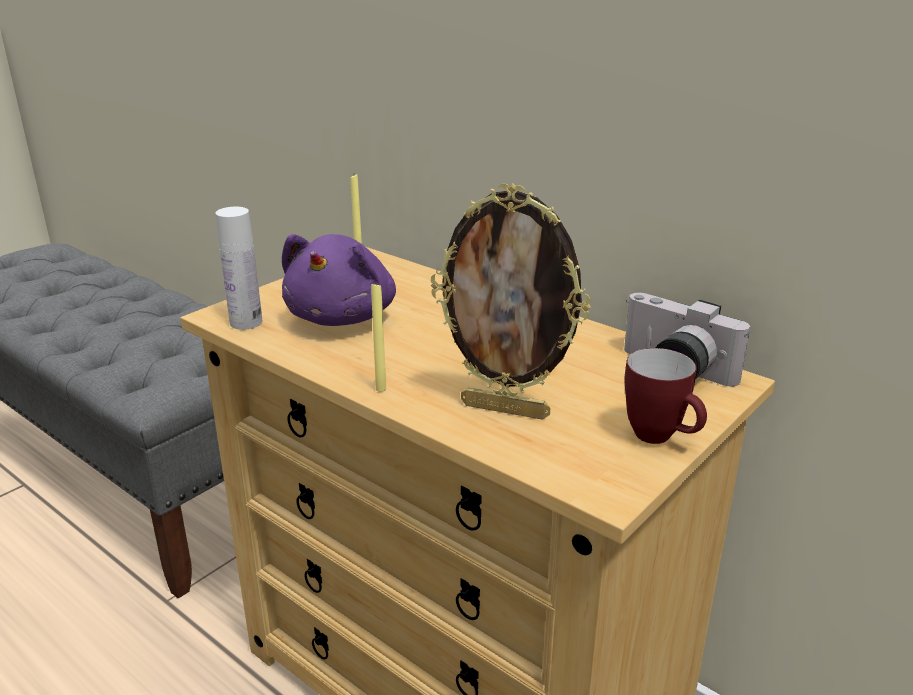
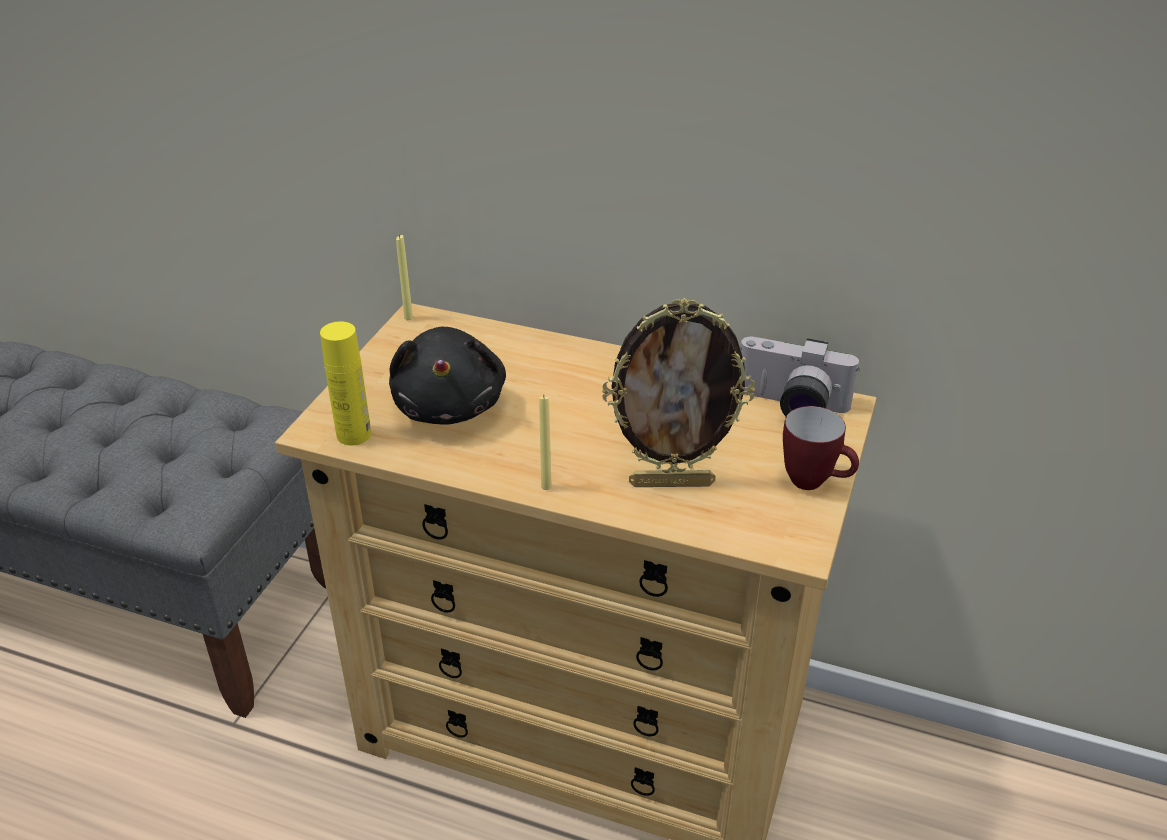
camera: 20 degrees left, 10 degrees up
white bottle [215,207,262,330] -> yellow bottle [320,321,371,445]
purple plush toy [282,234,396,326] -> black plush toy [389,327,506,425]

